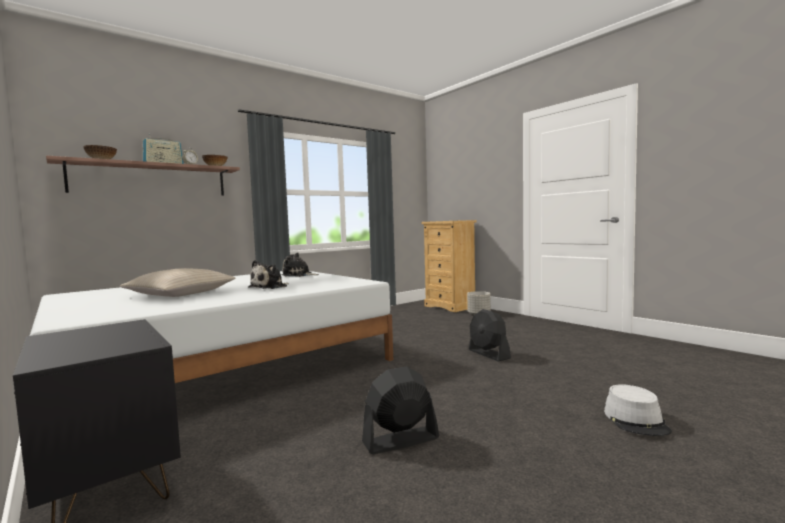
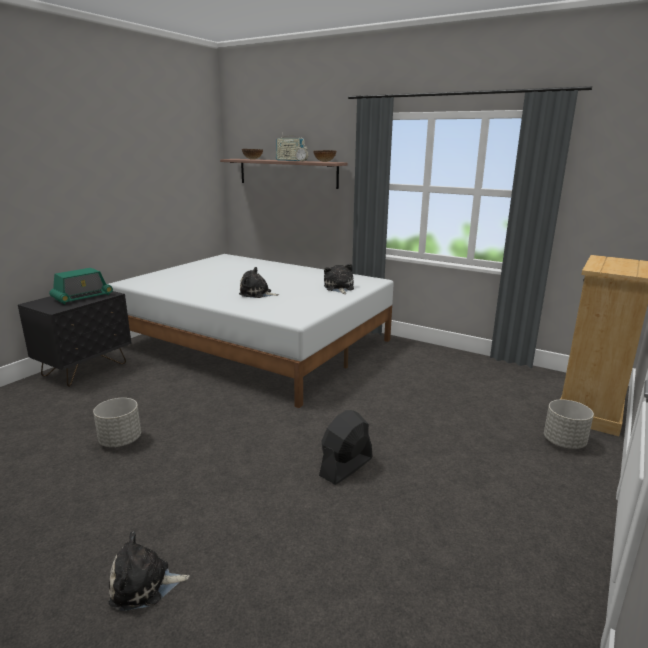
camera: 70 degrees right, 15 degrees up
beige pillow [120,268,235,297] -> none
black fan [362,367,439,454] -> grey planter [93,398,141,447]
grey hat [604,384,672,436] -> plush toy [109,531,190,611]
none -> radio [49,268,113,304]

